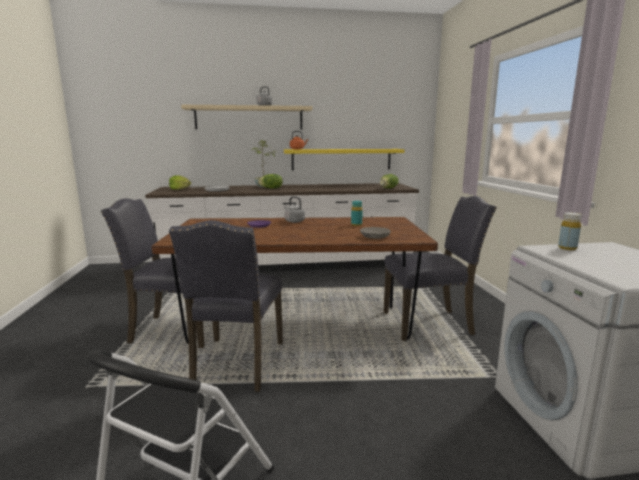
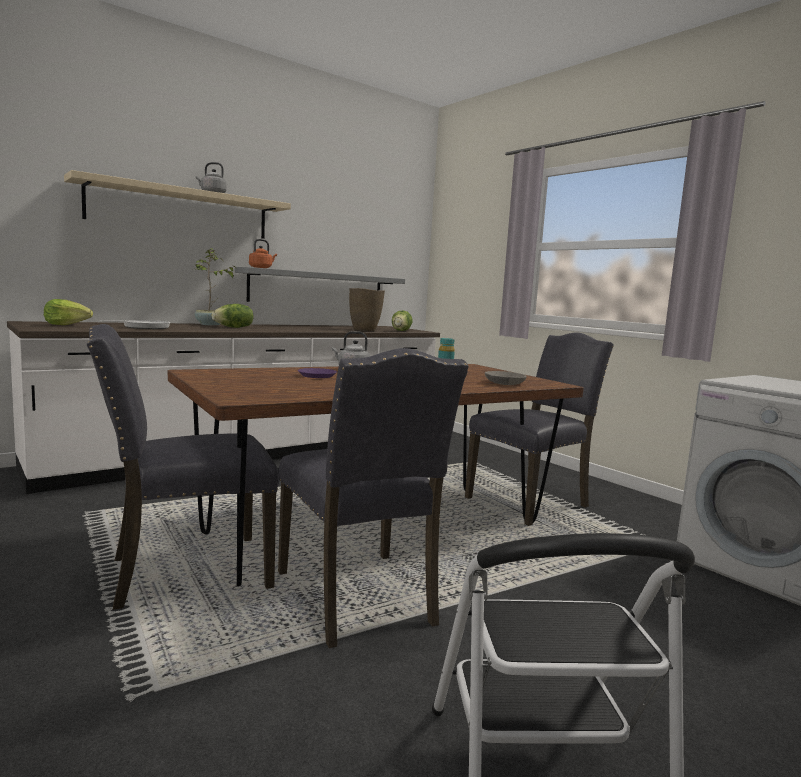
camera: 30 degrees left, 5 degrees down
yellow shelf [284,149,404,171] -> grey shelf [235,267,405,302]
yellow bottle [558,212,582,250] -> none
none -> brown vase [349,288,385,331]

